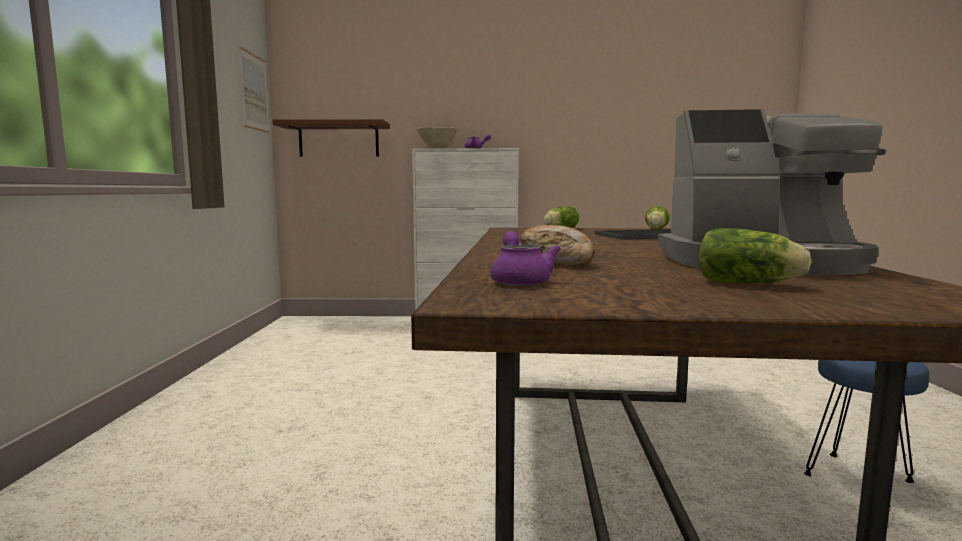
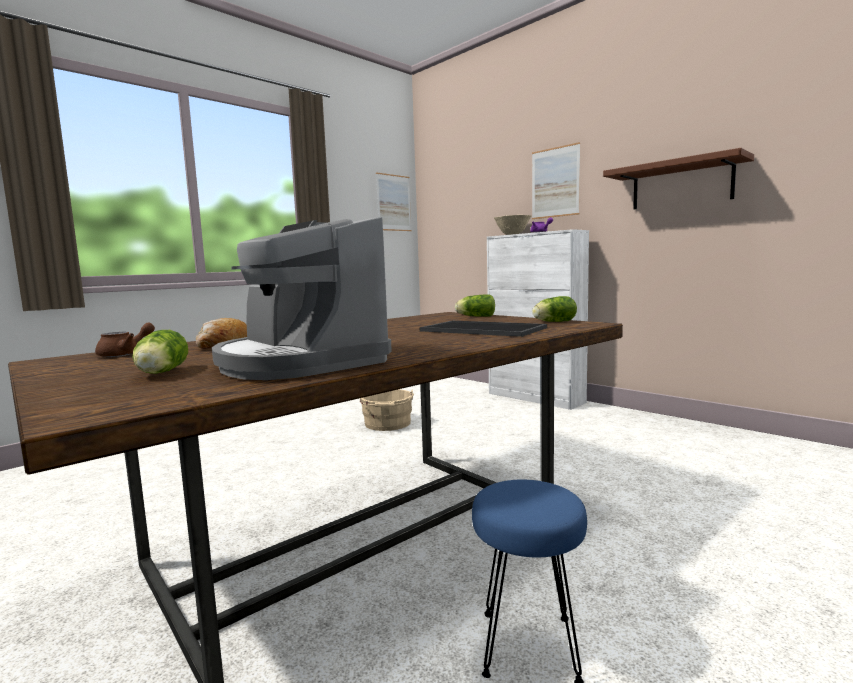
camera: 45 degrees right, 0 degrees up
brown shelf [272,119,390,157] -> brown shelf moved to [603,148,754,209]
purple teapot [491,231,561,286] -> brown teapot [95,323,155,357]
none -> beige bucket [360,389,414,431]
none -> picture [532,142,580,219]

